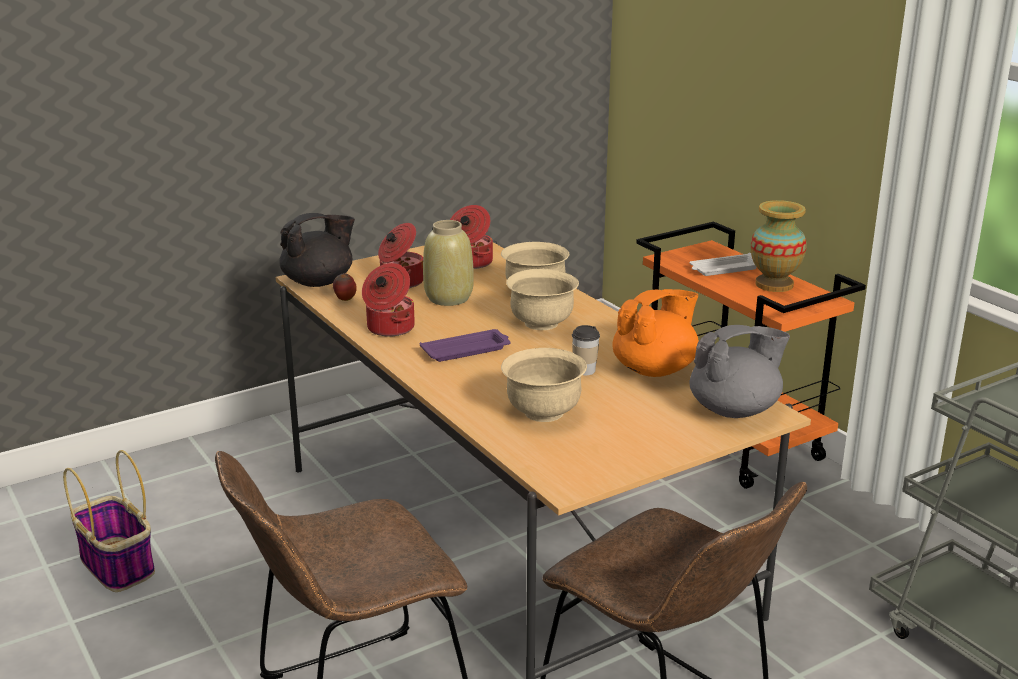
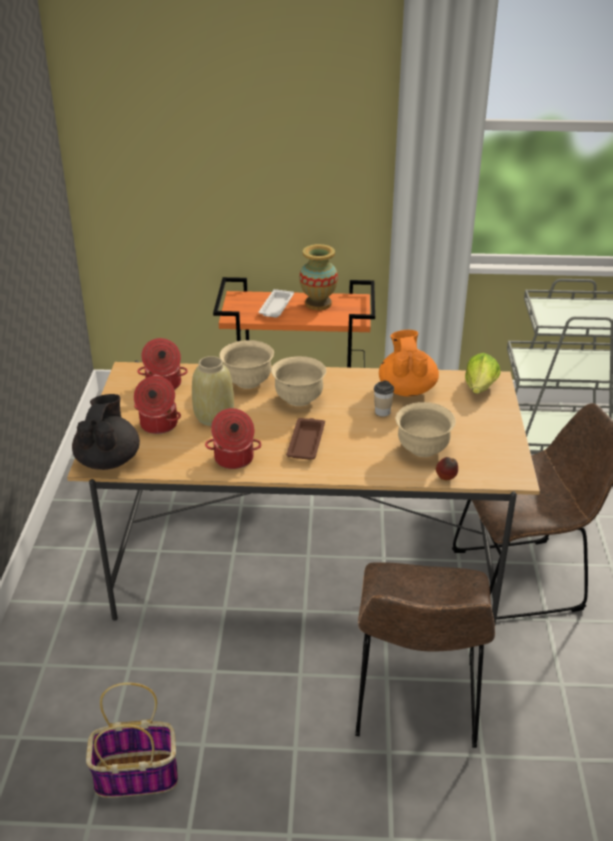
camera: 55 degrees left, 10 degrees up
apple [333,273,357,301] -> apple moved to [436,457,458,480]
purple tray [420,329,511,362] -> brown tray [286,418,325,460]
grey teapot [690,325,790,418] -> lettuce [465,353,501,394]

